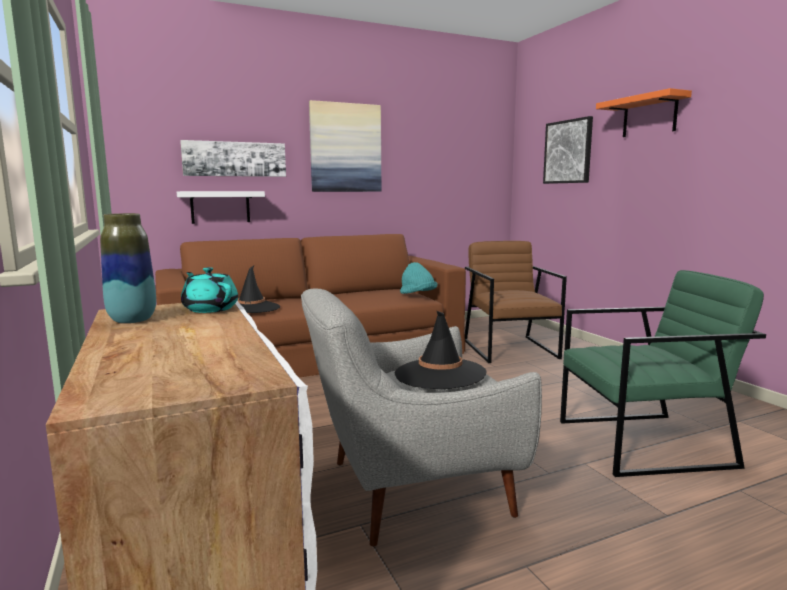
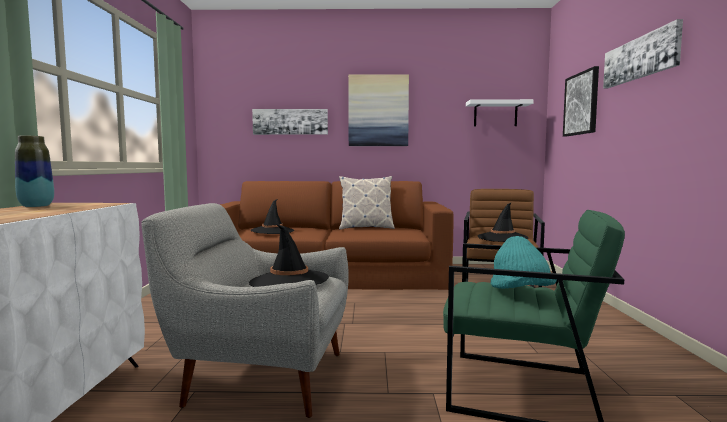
camera: 25 degrees right, 5 degrees down
white shelf [177,191,265,224] -> white shelf moved to [466,99,534,126]
turquoise teapot [181,267,238,313] -> none
turquoise hat [400,262,437,294] -> turquoise hat moved to [491,236,557,289]
orange shelf [596,88,692,137] -> picture [603,19,683,88]
none -> pillow [339,176,395,230]
none -> black hat [478,202,528,242]

